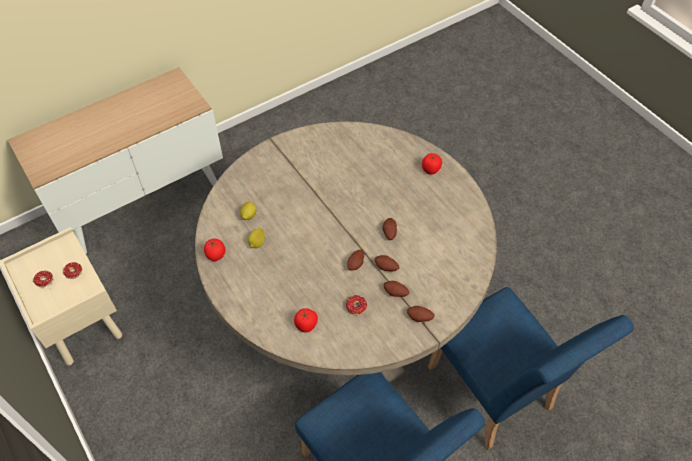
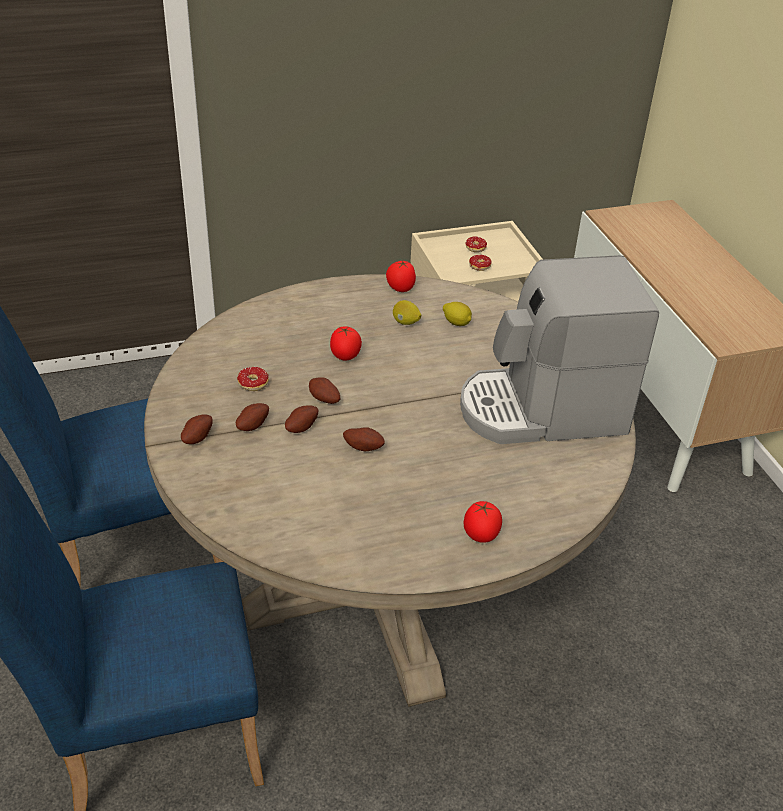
camera: 105 degrees right, 15 degrees down
tomato [294,308,318,333] -> tomato moved to [330,326,362,361]
none -> coffee machine [460,255,659,444]

